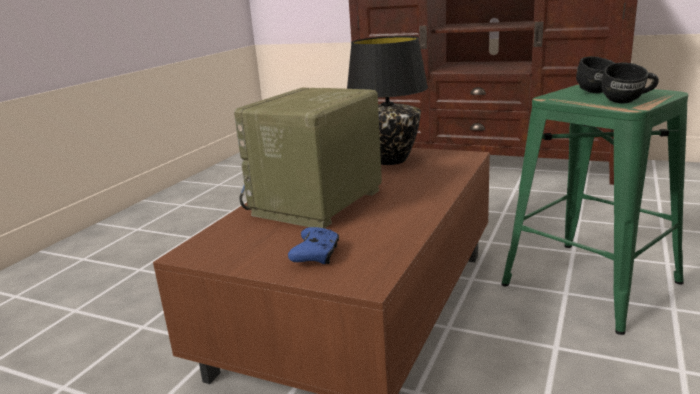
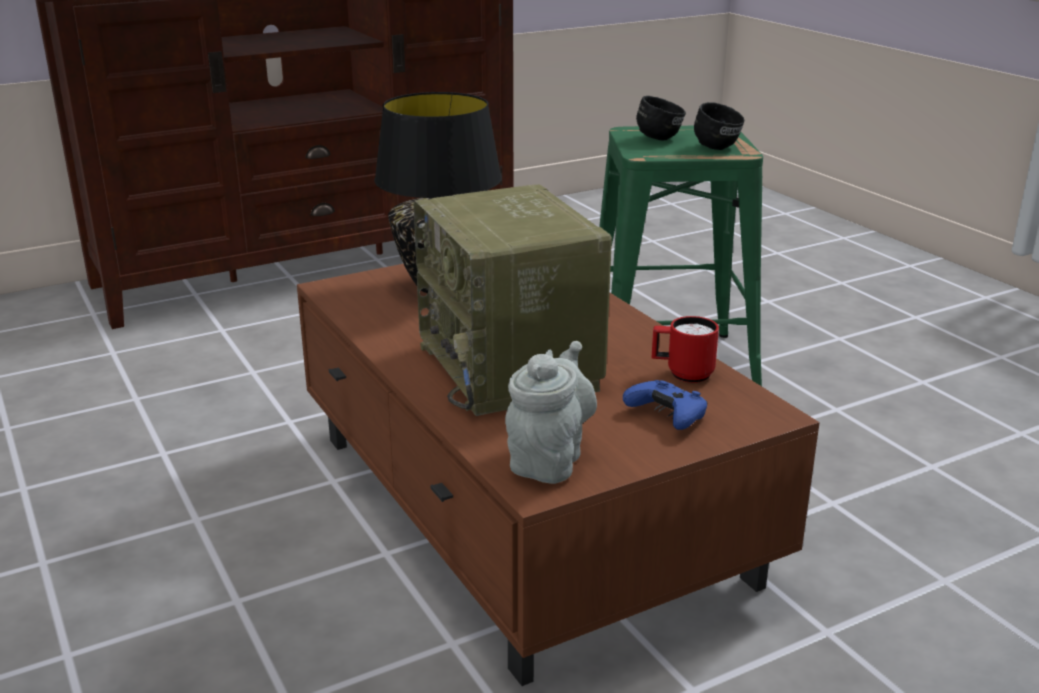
camera: 55 degrees left, 5 degrees up
none -> grey teapot [505,341,597,484]
none -> red mug [651,316,719,383]

